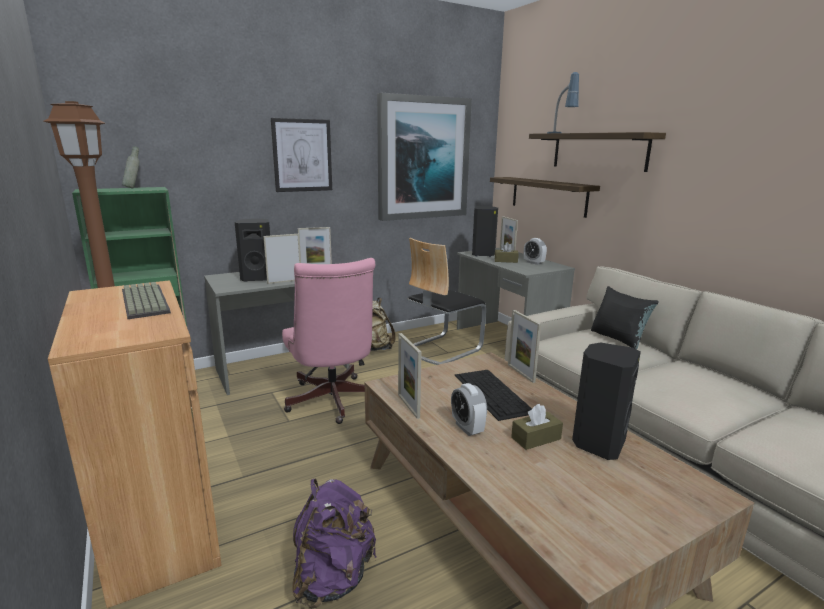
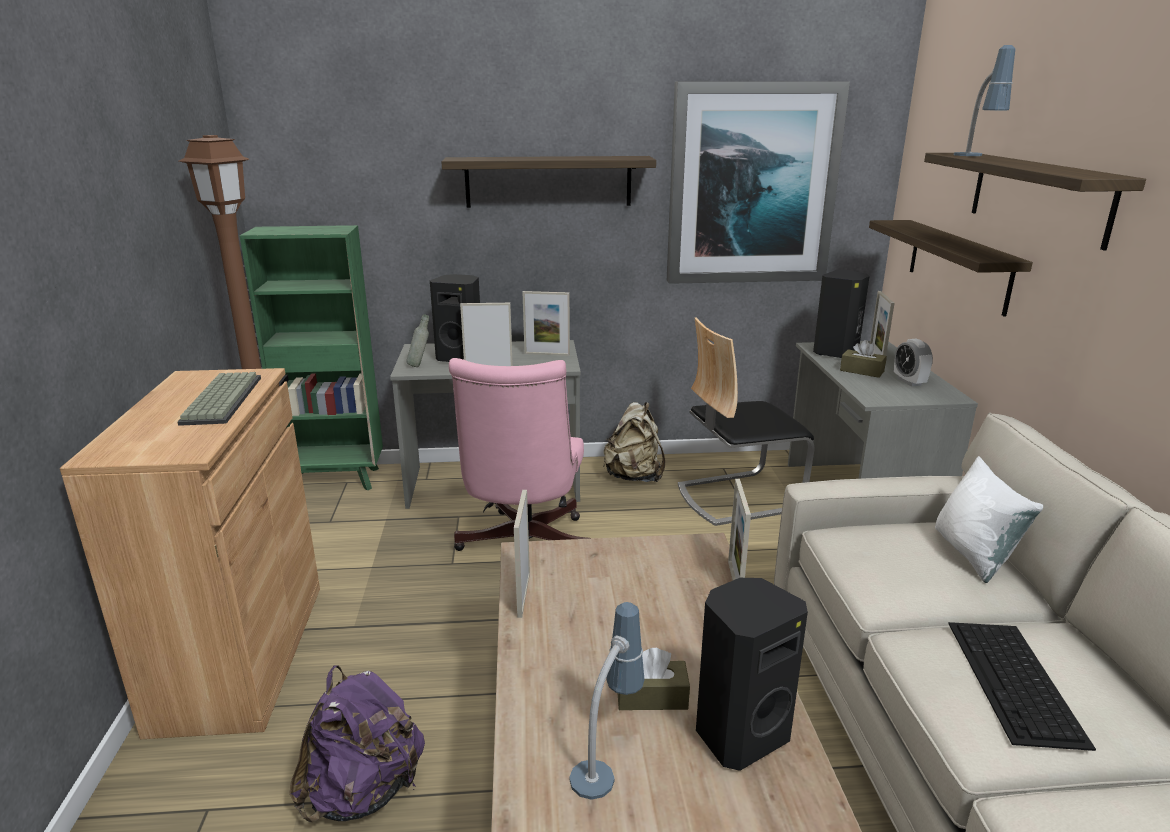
camera: 25 degrees right, 5 degrees up
grey bottle [122,146,140,188] -> grey bottle moved to [406,314,429,367]
picture [271,118,332,192] -> shelf [441,156,656,208]
alarm clock [451,383,487,436] -> none
keyboard [455,370,532,421] -> keyboard moved to [948,622,1096,751]
black pillow [591,286,659,349] -> white pillow [935,456,1043,583]
none -> table lamp [569,602,644,800]

